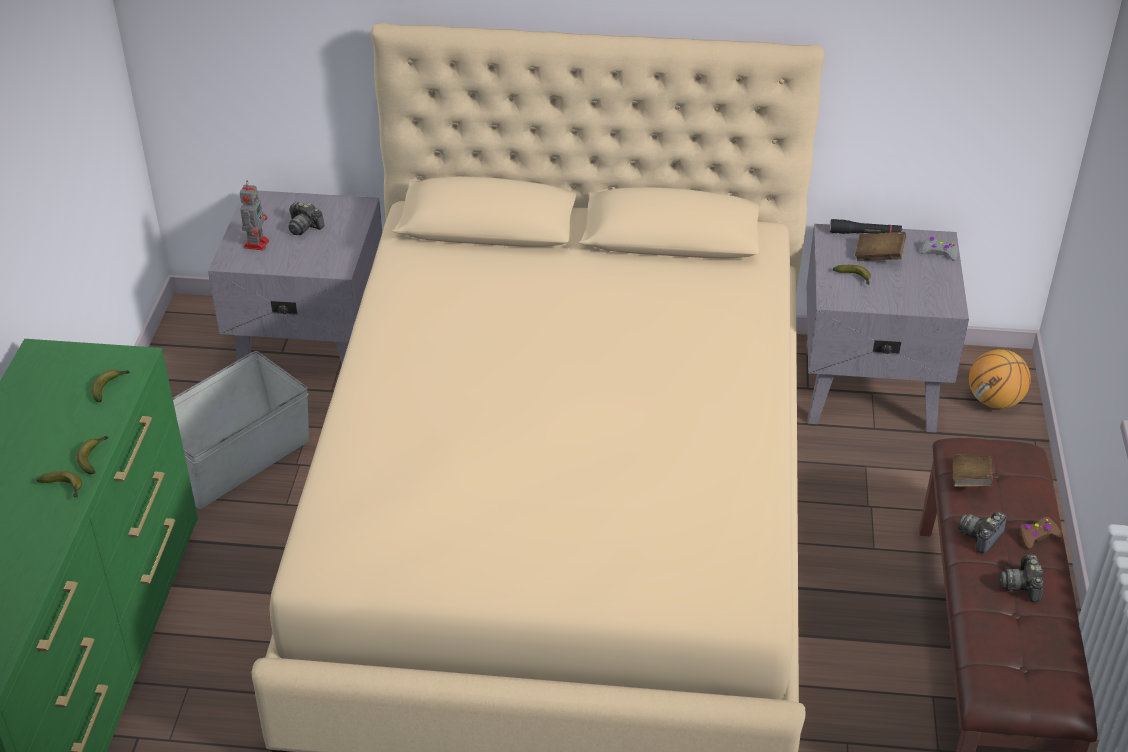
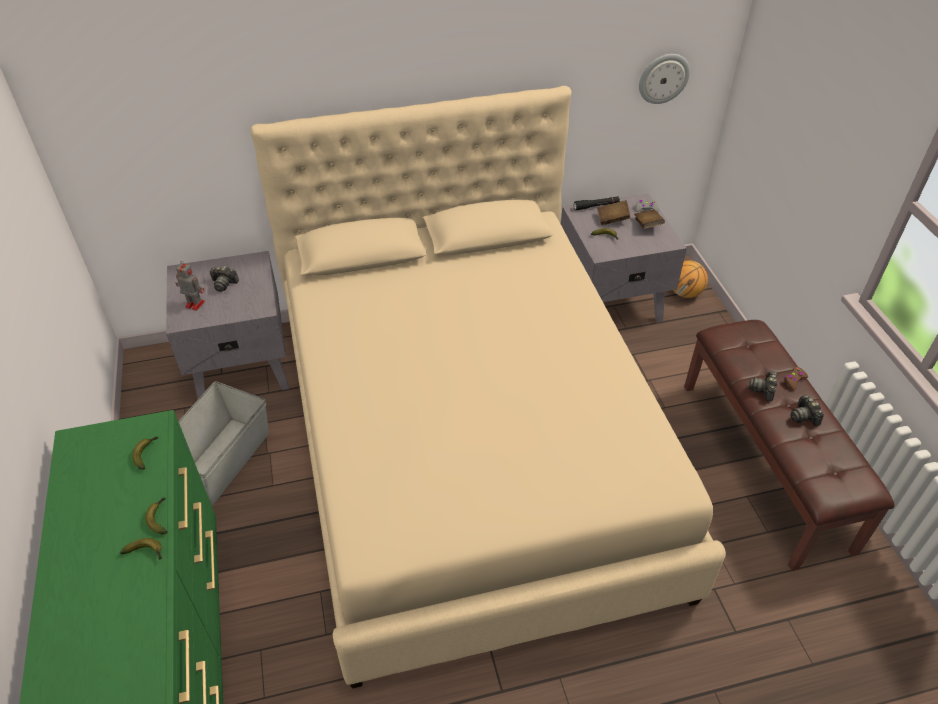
camera: 20 degrees left, 5 degrees up
toy robot [240,181,269,250] -> toy robot turned 60 degrees counterclockwise [175,261,205,311]
brown book [952,455,993,487] -> brown book moved to [634,209,665,229]
none -> wall clock [639,54,690,104]

